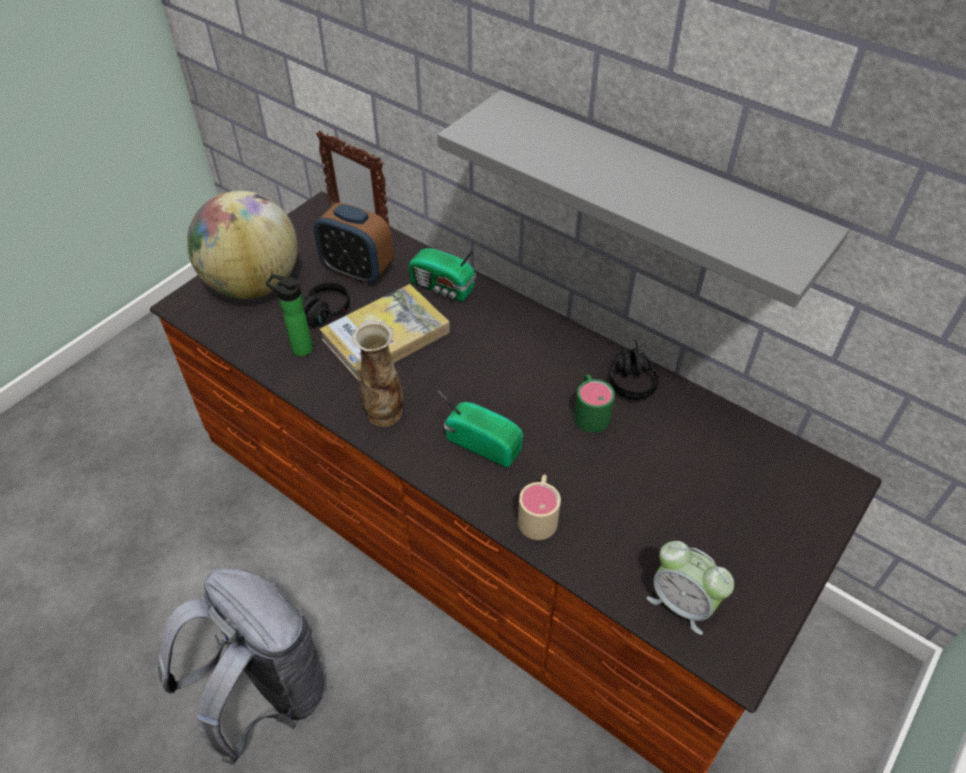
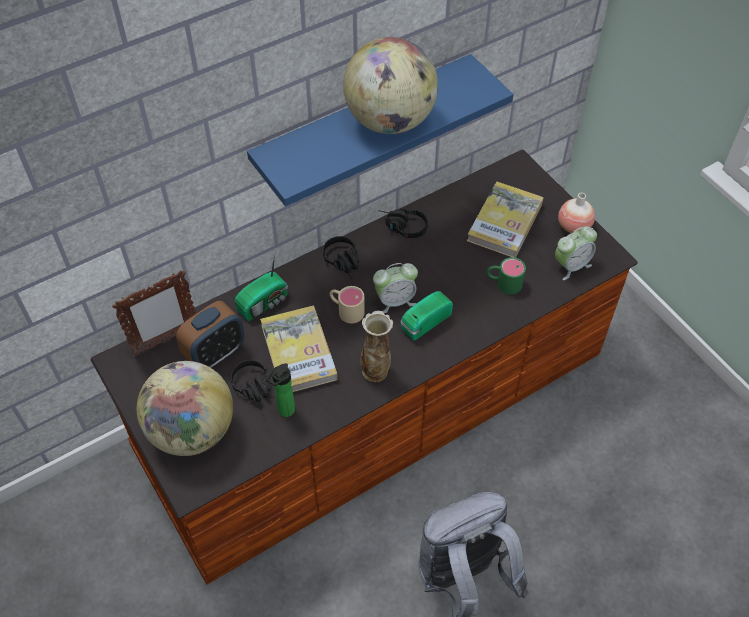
camera: 70 degrees left, 5 degrees up
grey shelf [437,90,849,308] -> blue shelf [247,54,514,207]
beige mug [518,474,561,540] -> beige mug moved to [330,286,365,323]
green mug [574,374,615,433] -> green mug moved to [487,257,526,294]
none -> black headphones [323,236,359,280]
none -> globe [343,37,438,134]
none -> alarm clock [373,263,418,313]
none -> book [467,181,543,258]
none -> vase [558,193,595,233]

